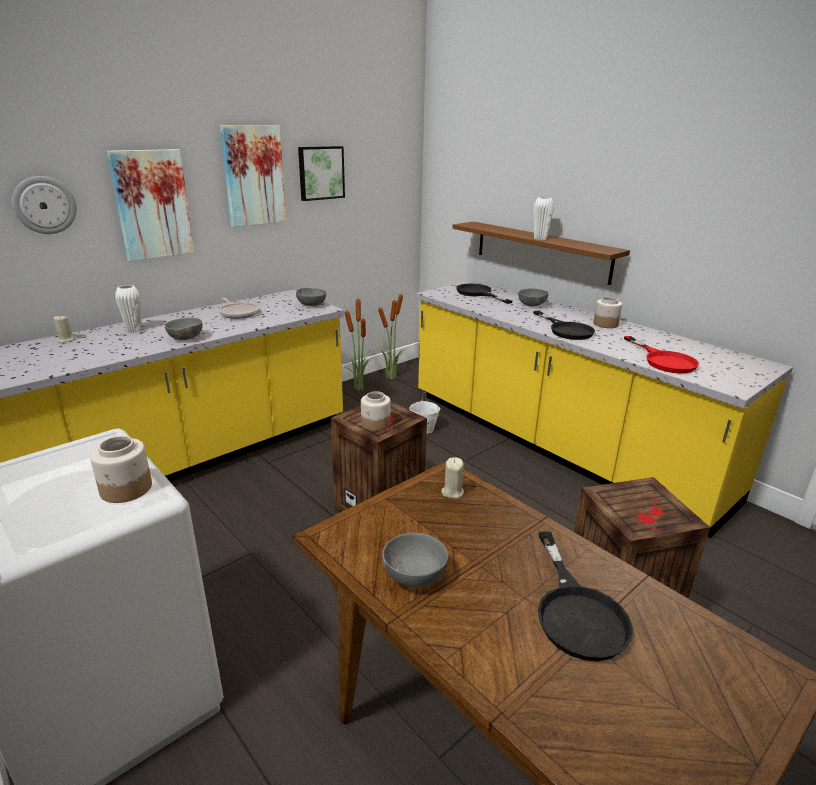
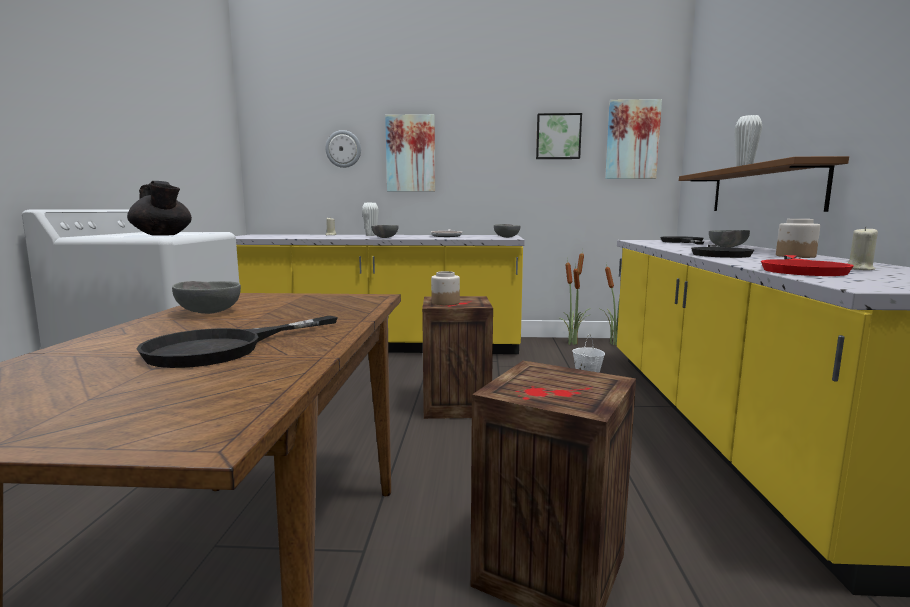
camera: 45 degrees right, 15 degrees down
jar [90,436,152,503] -> black teapot [127,181,192,236]
picture [220,125,287,227] -> picture moved to [605,99,662,179]
beige candle [442,457,464,499] -> beige candle moved to [847,227,878,270]

